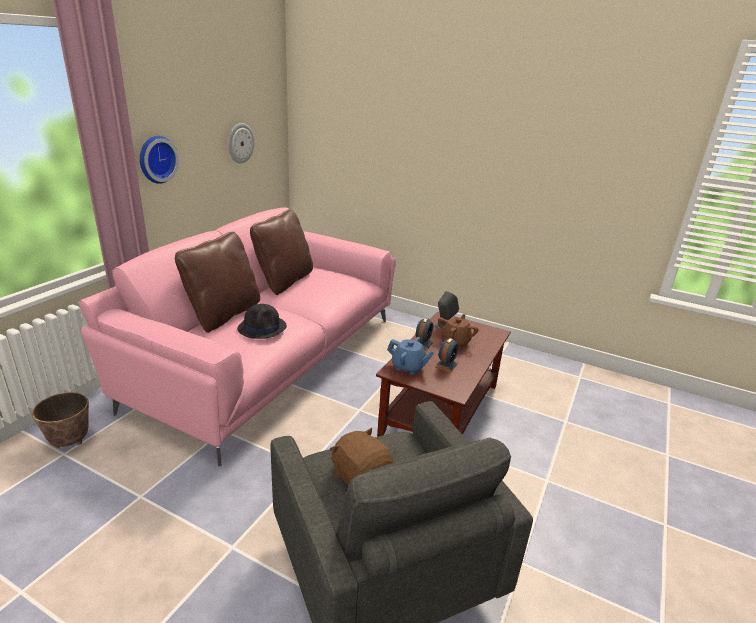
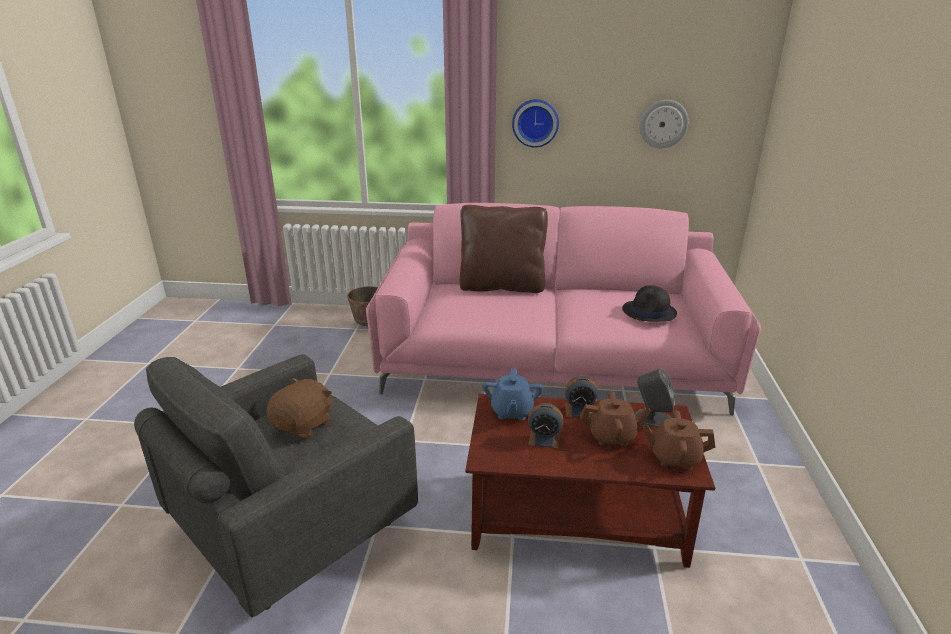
camera: 70 degrees right, 0 degrees up
black hat [237,304,287,339] -> black hat moved to [622,285,677,322]
brown pillow [250,210,313,295] -> none
none -> brown teapot [643,410,715,470]

